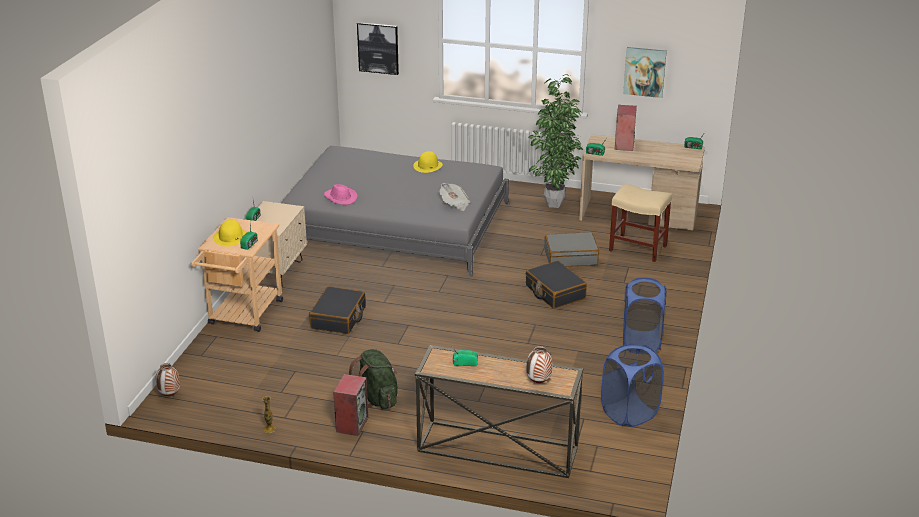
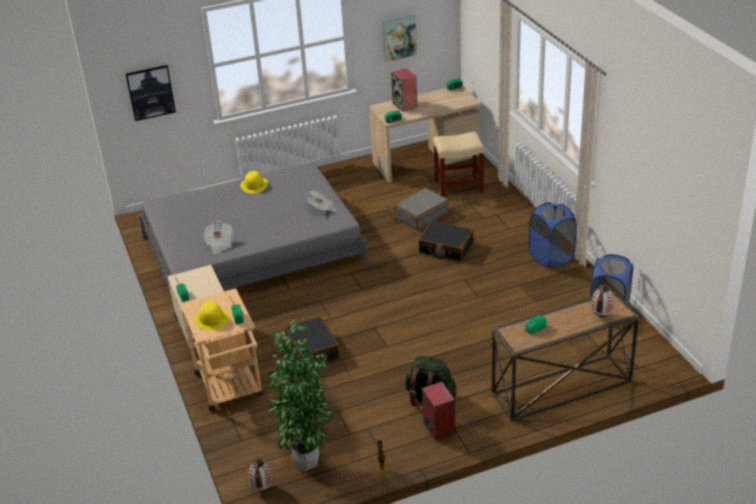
camera: 35 degrees left, 5 degrees up
pink hat [324,184,358,205] -> newspaper [203,221,233,254]
potted plant [528,74,583,208] -> potted plant moved to [266,319,336,471]

